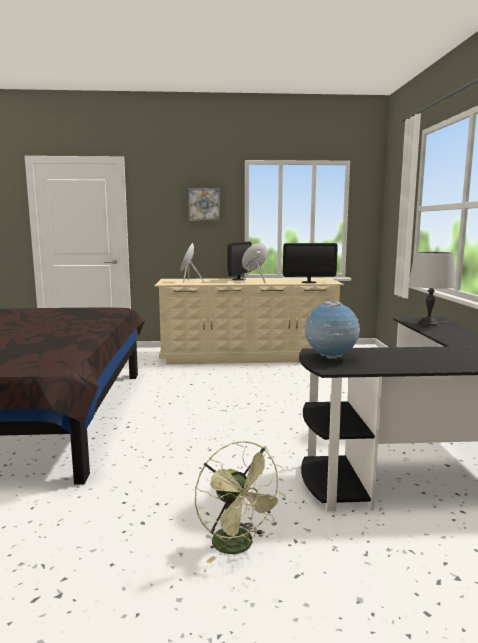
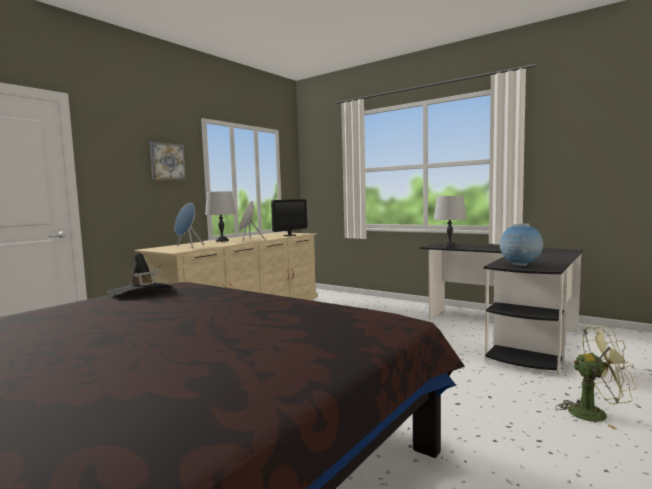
camera: 50 degrees left, 5 degrees down
monitor [227,242,252,280] -> grey table lamp [205,191,236,242]
none -> black hat [108,253,174,295]

